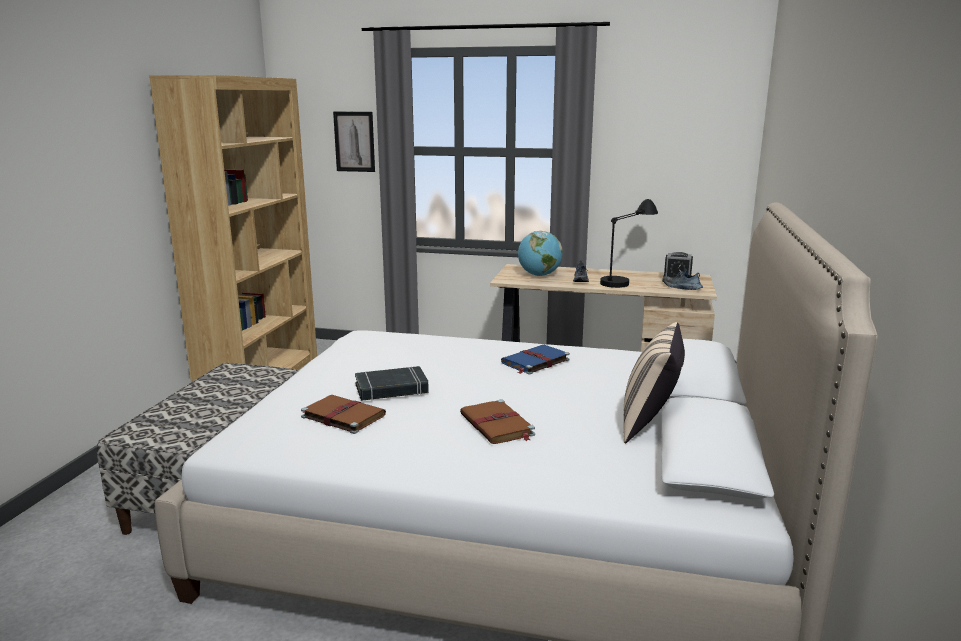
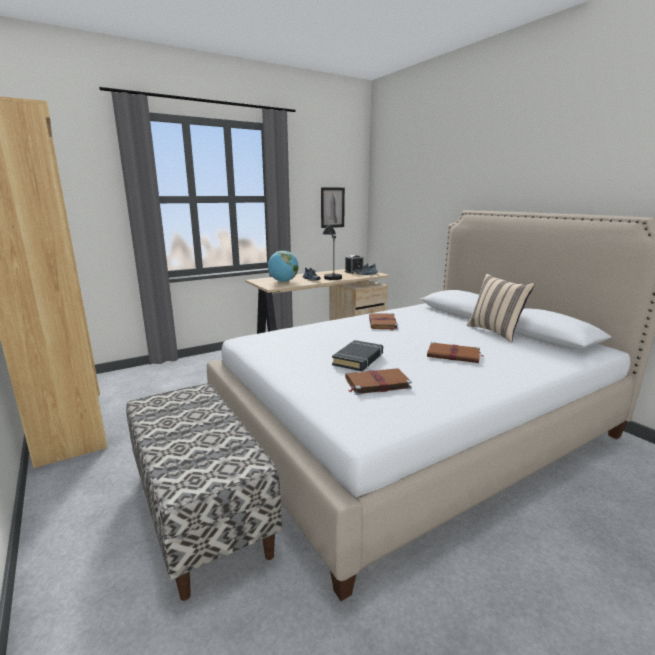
camera: 45 degrees left, 0 degrees up
picture [333,112,375,172] -> picture moved to [321,187,345,228]
blue book [501,345,570,375] -> brown book [369,313,398,331]

